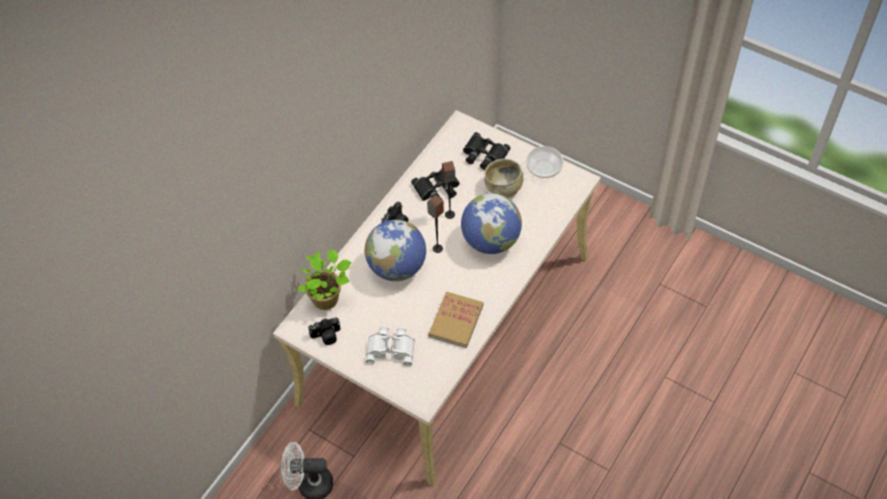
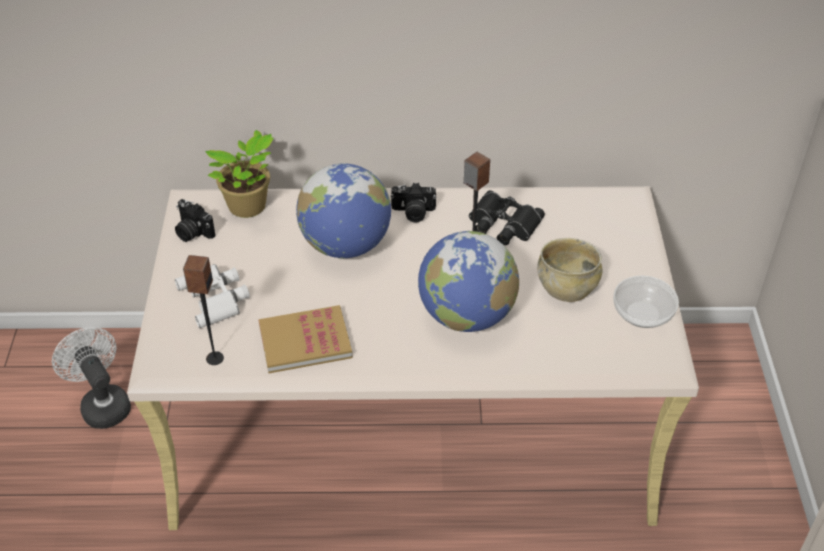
camera: 55 degrees right, 10 degrees down
speaker [427,195,444,253] -> speaker moved to [183,255,224,365]
black binoculars [463,132,510,170] -> none

